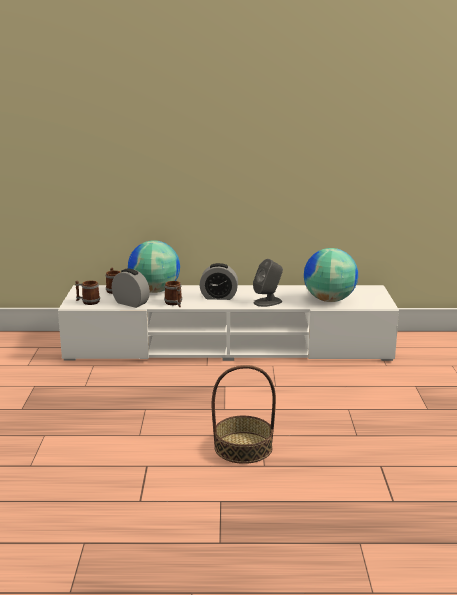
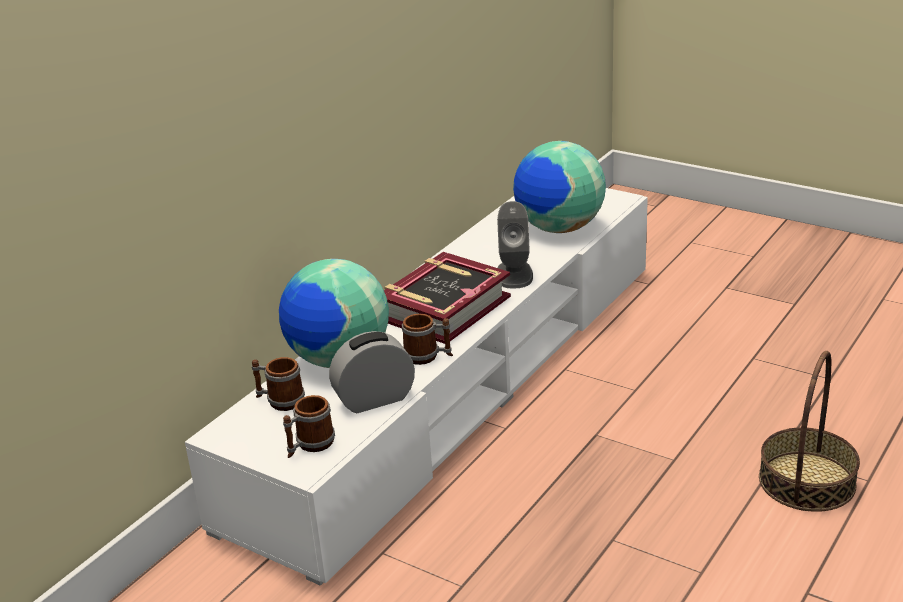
camera: 55 degrees left, 10 degrees up
alarm clock [200,263,238,300] -> book [384,252,511,344]

